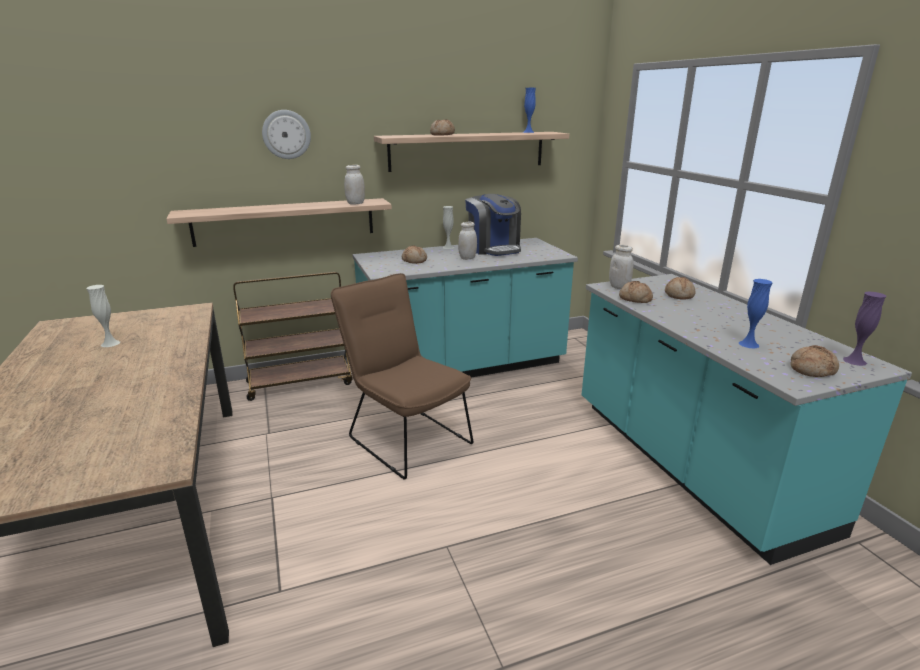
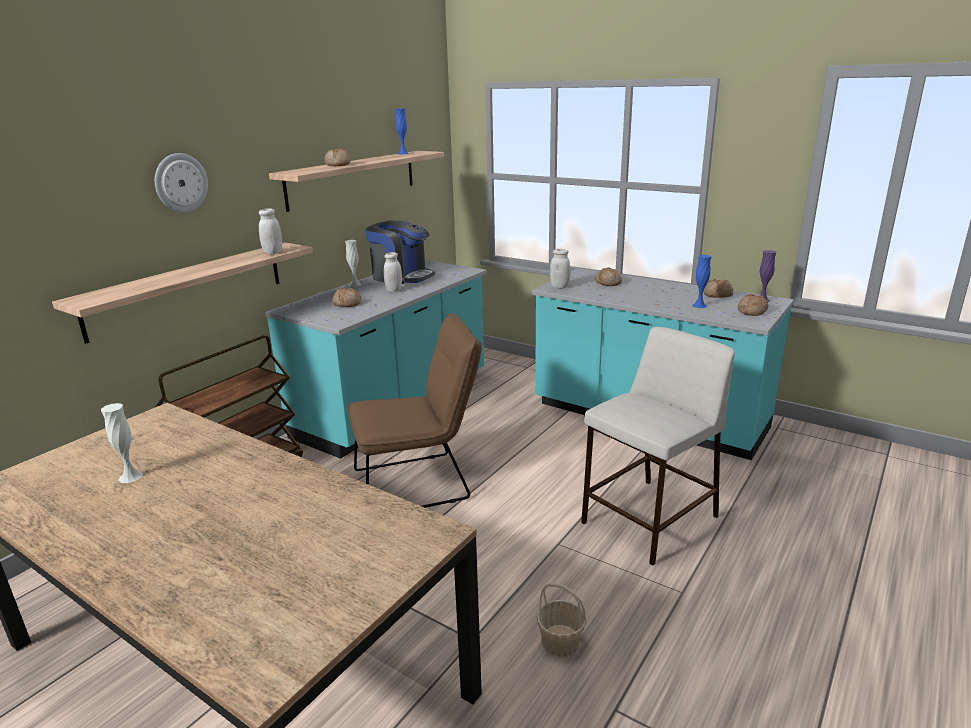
camera: 35 degrees left, 0 degrees up
brown chair [331,273,473,480] -> brown chair turned 150 degrees clockwise [348,313,482,508]
bread [619,281,653,303] -> bread moved to [704,279,733,298]
none -> basket [536,583,587,658]
none -> beige stool [581,327,735,565]

